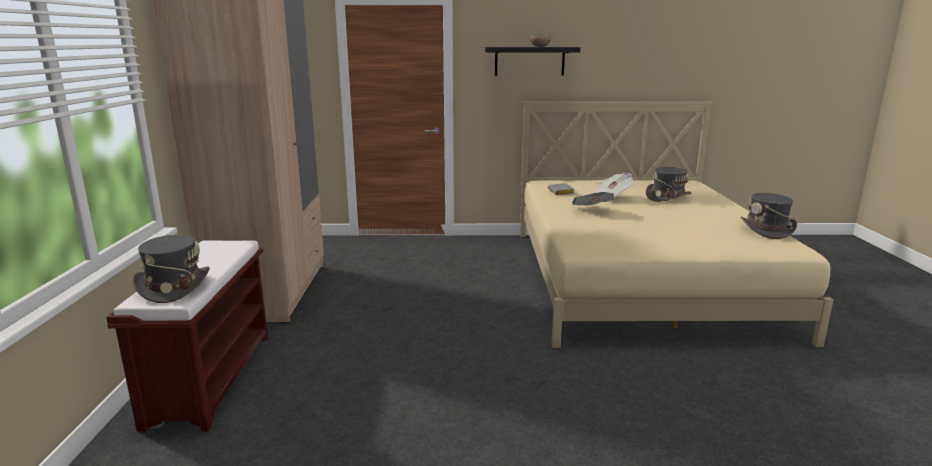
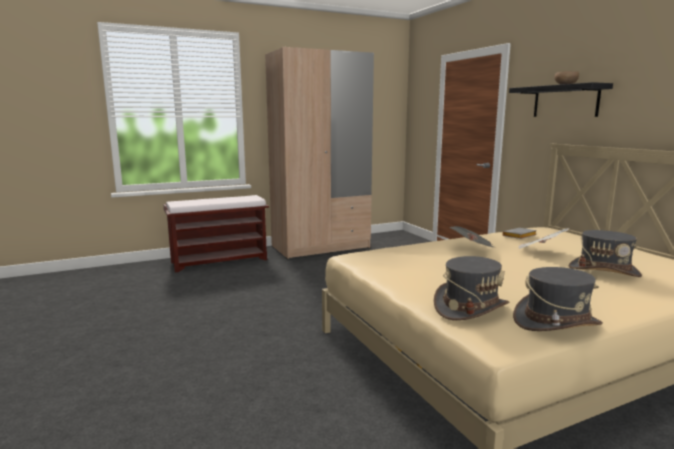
camera: 65 degrees right, 5 degrees down
grey hat [132,235,210,303] -> grey hat moved to [434,256,509,321]

